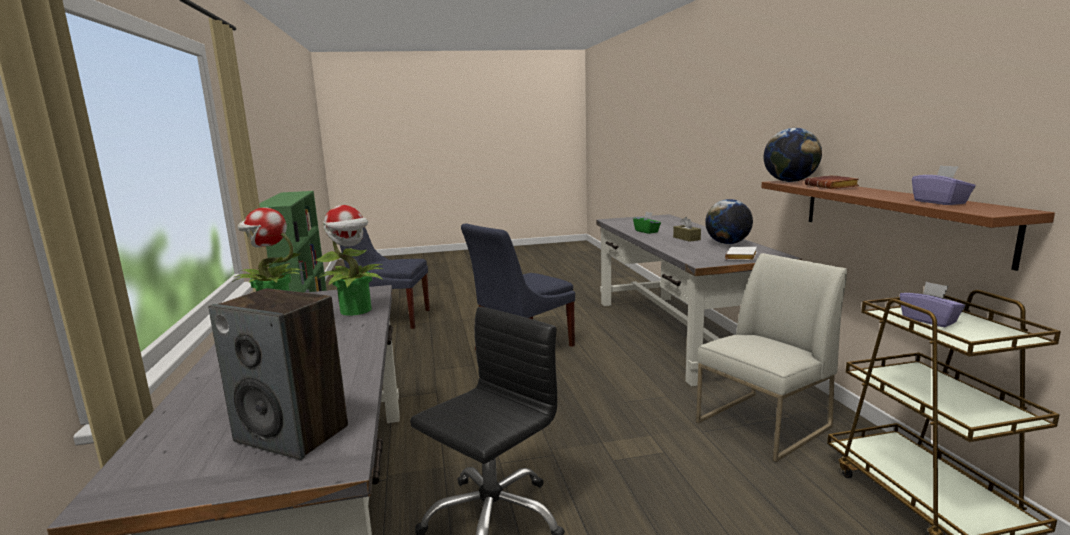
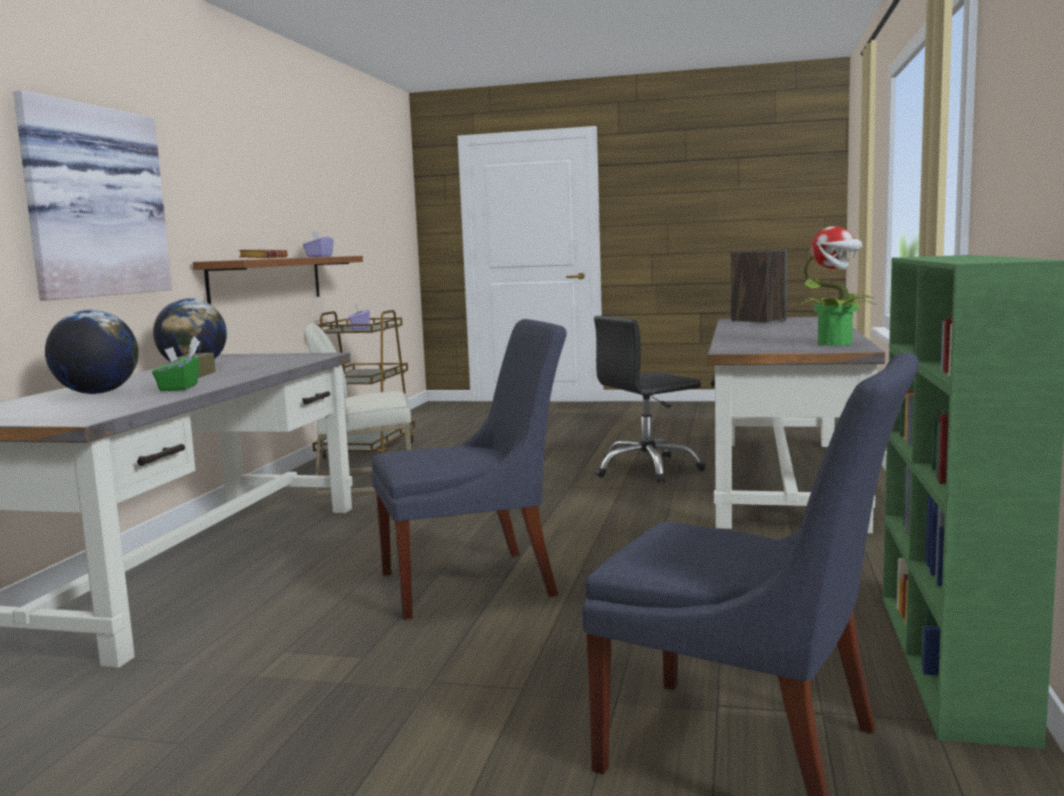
camera: 155 degrees left, 5 degrees down
potted plant [315,205,383,316] -> none
white book [725,247,757,260] -> none
globe [764,128,822,182] -> globe moved to [45,310,139,394]
none -> picture [13,90,172,301]

